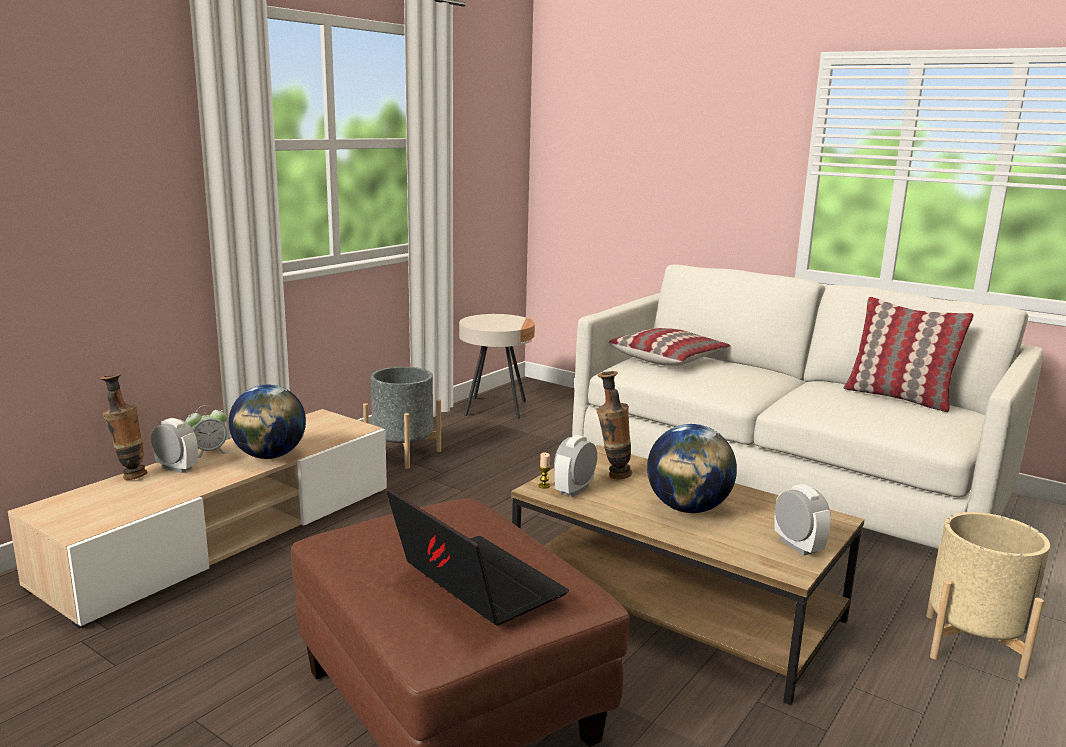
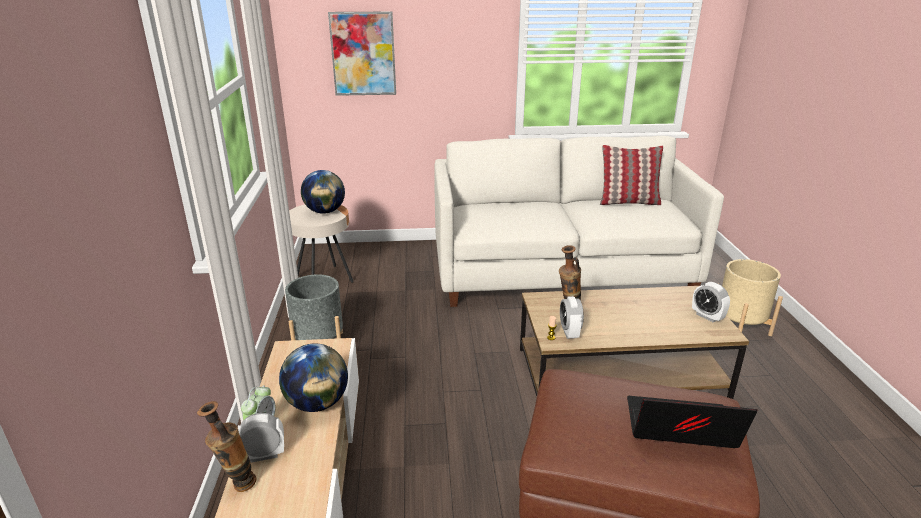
camera: 40 degrees left, 10 degrees up
pillow [609,328,730,366] -> none
globe [647,424,737,513] -> globe moved to [301,170,345,214]
alarm clock [774,484,831,556] -> alarm clock turned 150 degrees counterclockwise [692,282,730,323]
none -> picture [328,11,396,96]

